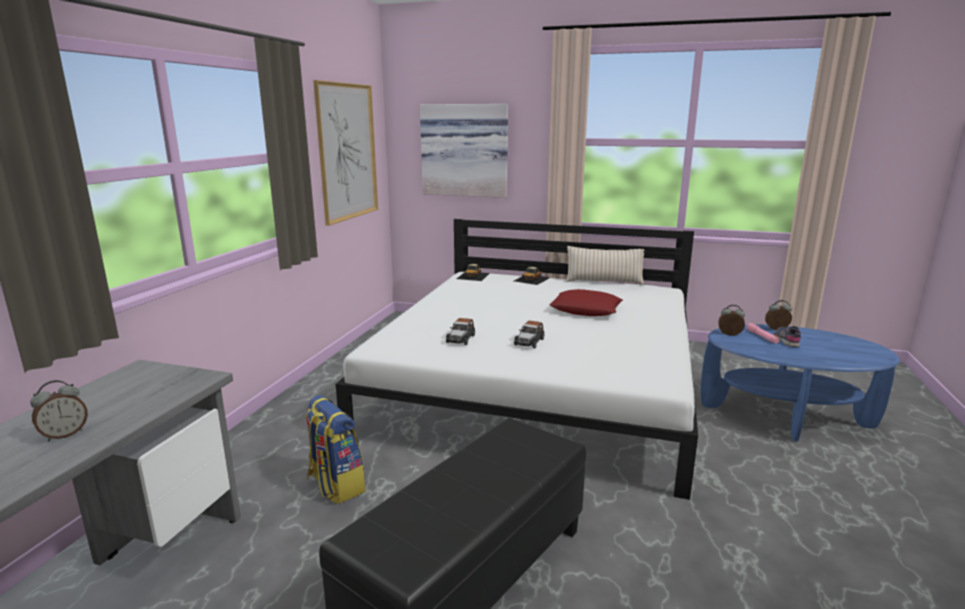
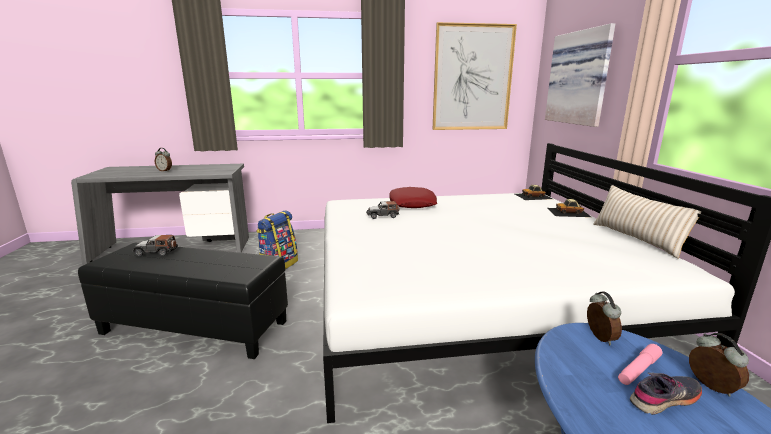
camera: 65 degrees right, 0 degrees up
toy car [514,320,544,348] -> toy car moved to [133,235,178,256]
red pillow [550,289,623,316] -> red pillow moved to [389,187,437,208]

